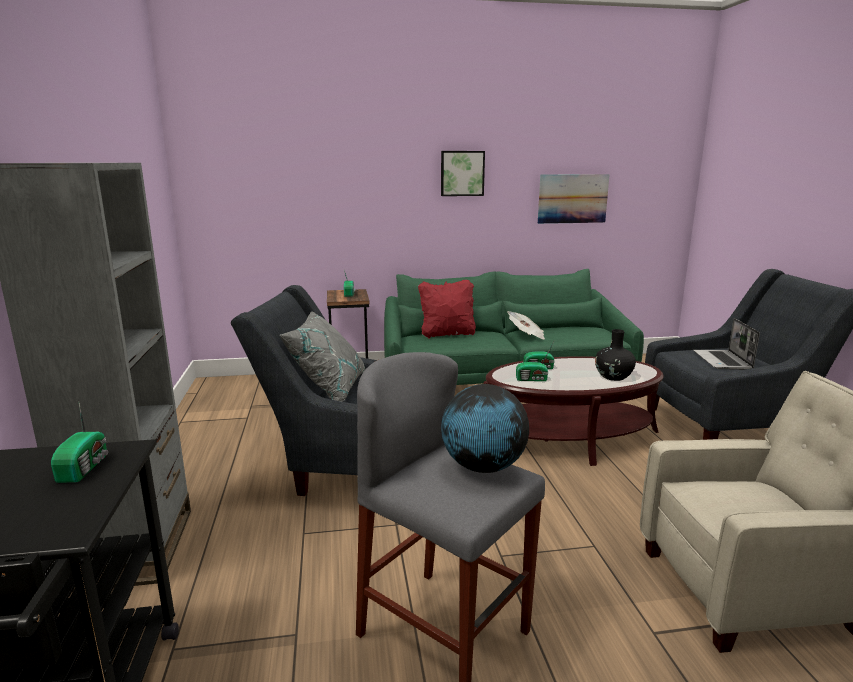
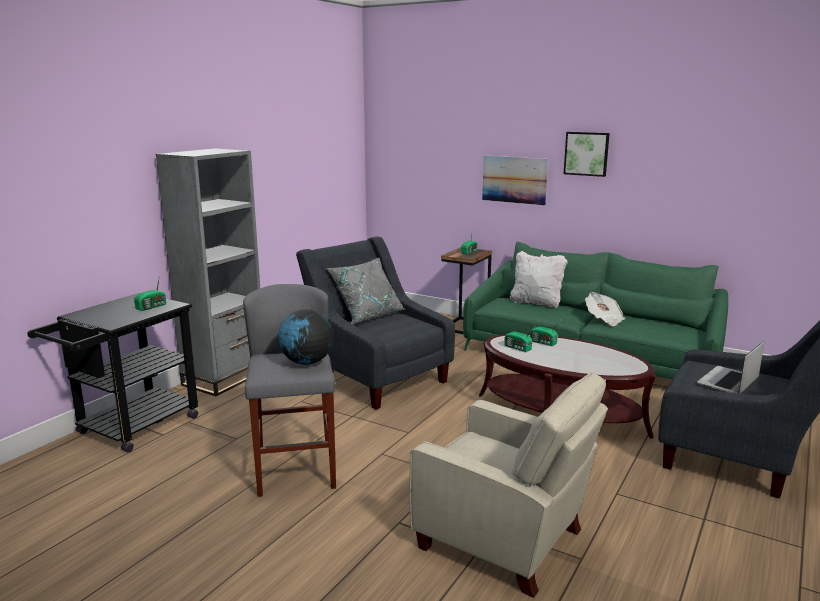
camera: 40 degrees right, 0 degrees up
red pillow [418,280,476,339] -> white pillow [510,251,568,308]
picture [538,174,610,224] -> picture moved to [482,156,548,205]
black vase [595,329,636,381] -> none

